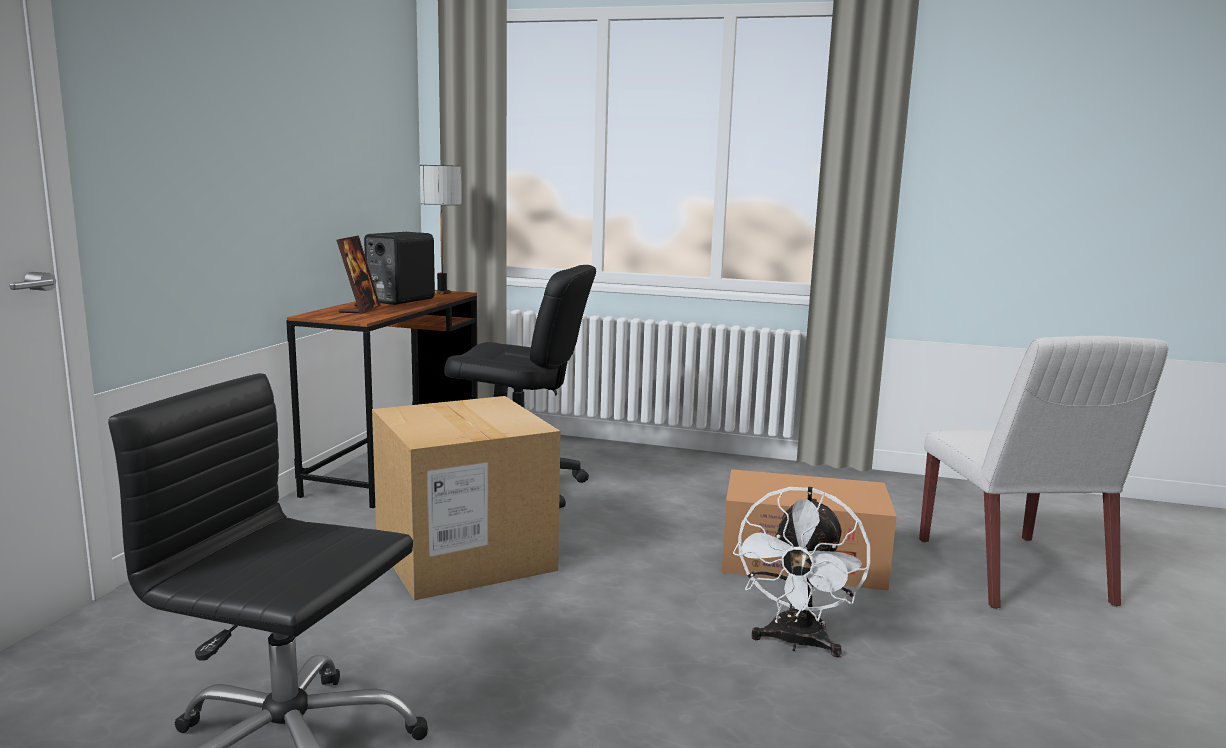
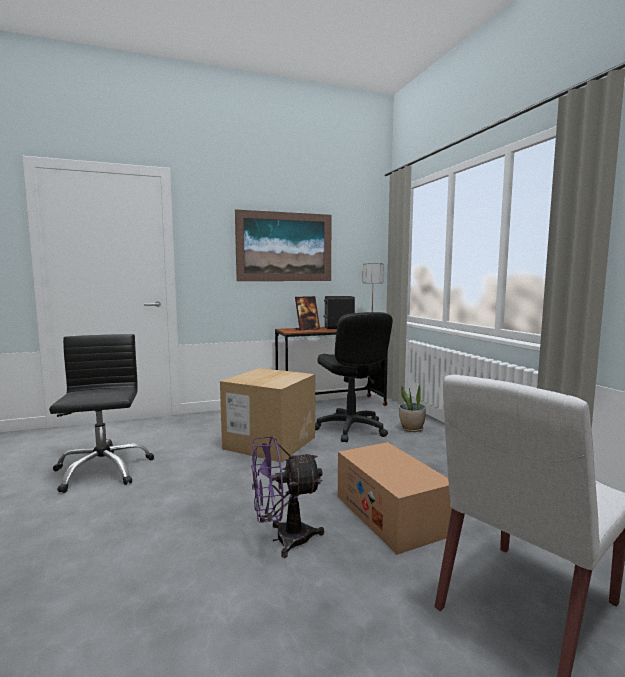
camera: 55 degrees right, 5 degrees down
white fan [733,487,870,657] -> purple fan [251,436,324,558]
none -> picture [235,209,332,281]
none -> potted plant [399,384,426,432]

